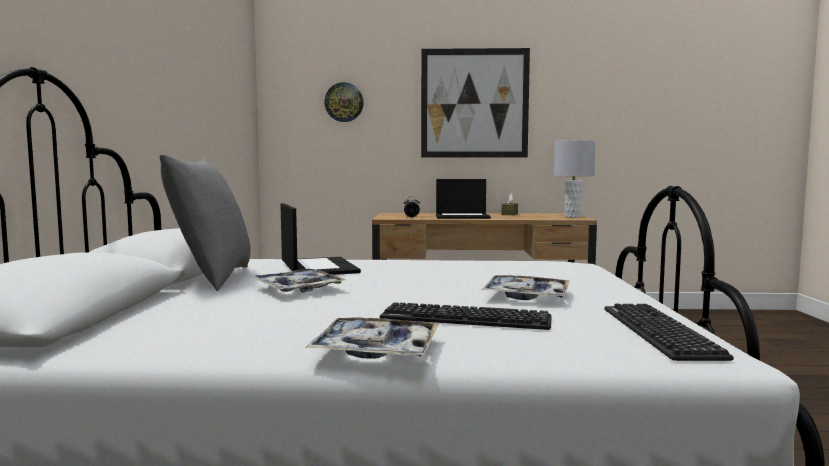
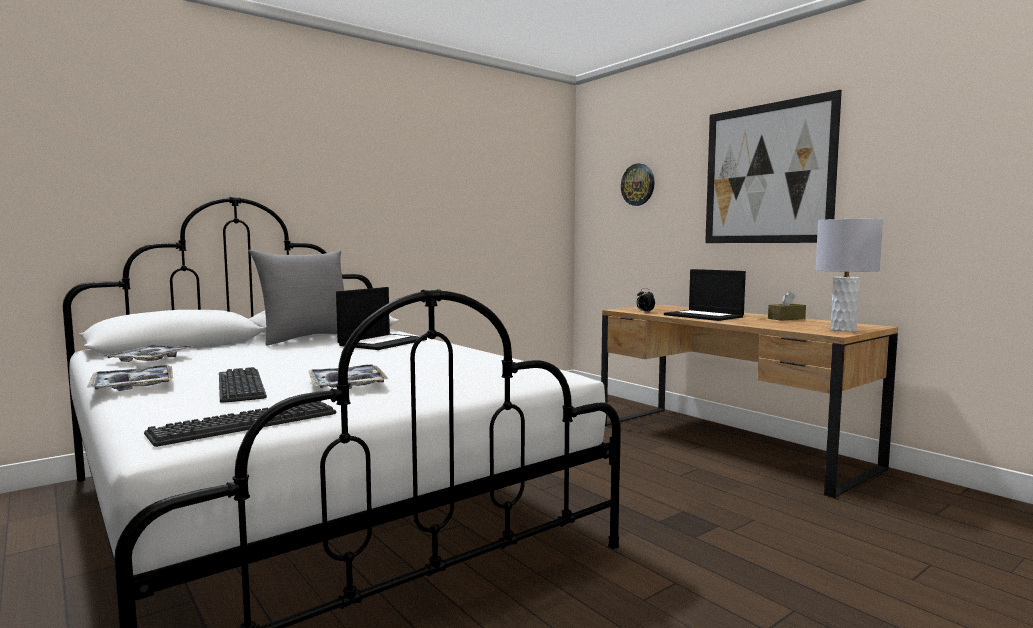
camera: 50 degrees right, 0 degrees up
tray [252,269,346,293] -> tray moved to [105,345,197,362]

